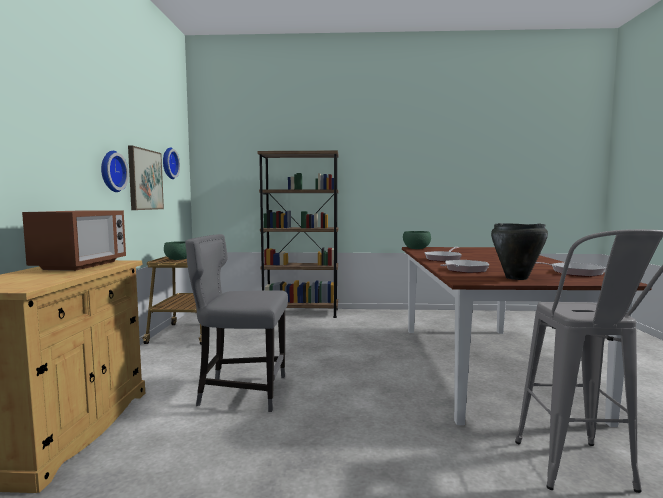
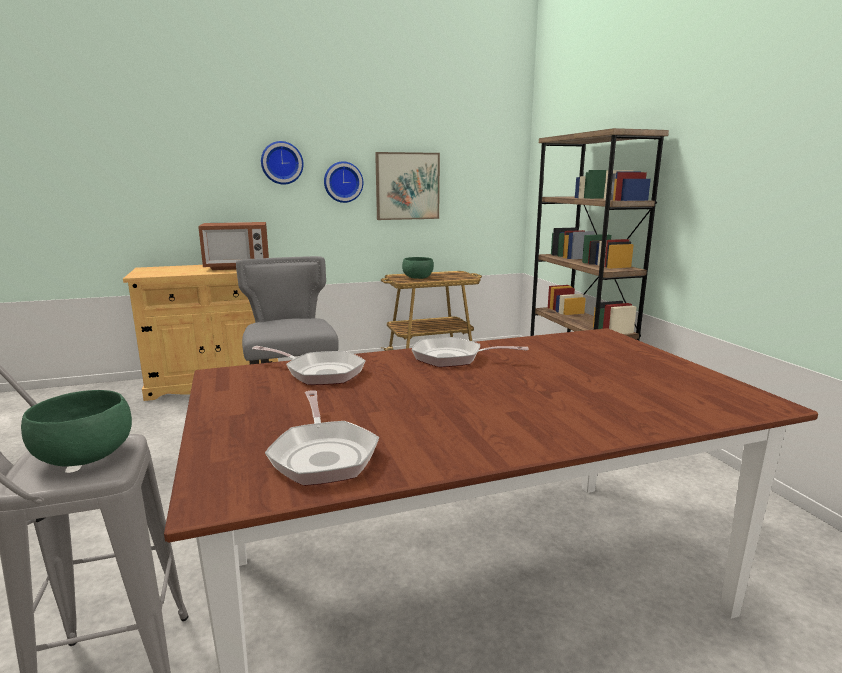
camera: 70 degrees right, 10 degrees up
wall clock [163,147,180,179] -> wall clock moved to [261,141,303,185]
green bowl [403,231,431,249] -> green bowl moved to [21,390,132,466]
black cooking pot [491,223,548,280] -> none

